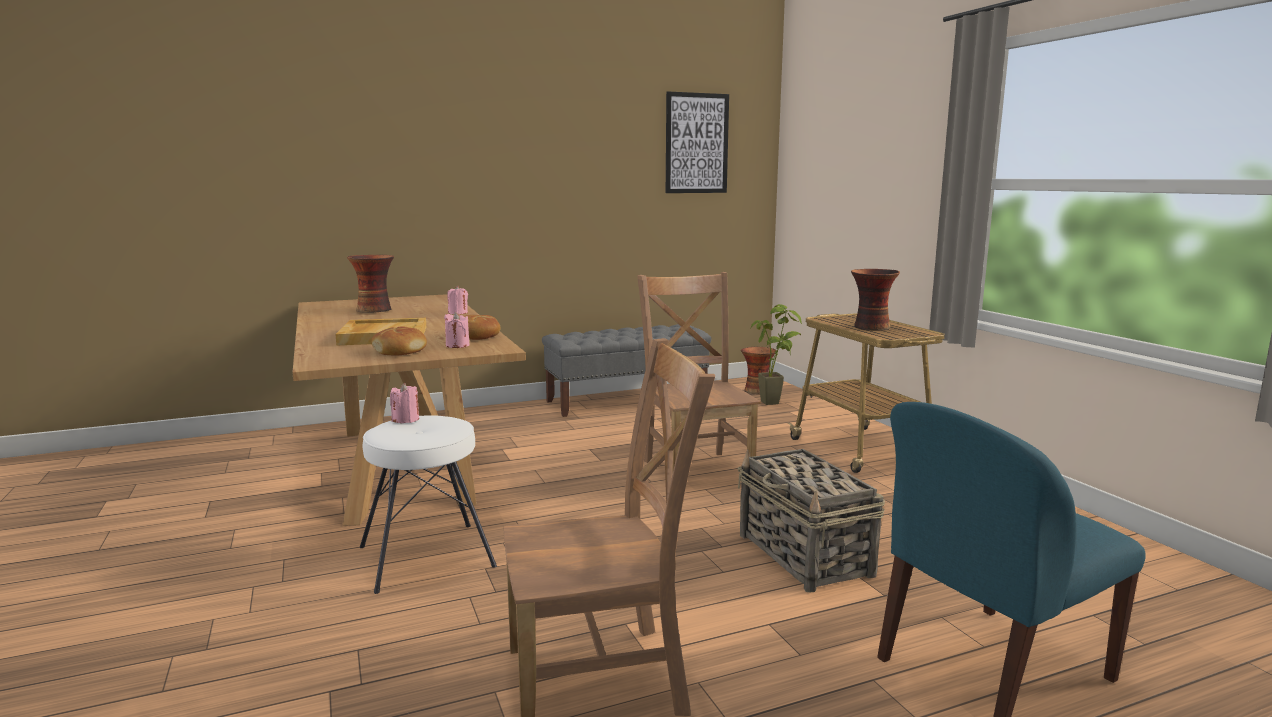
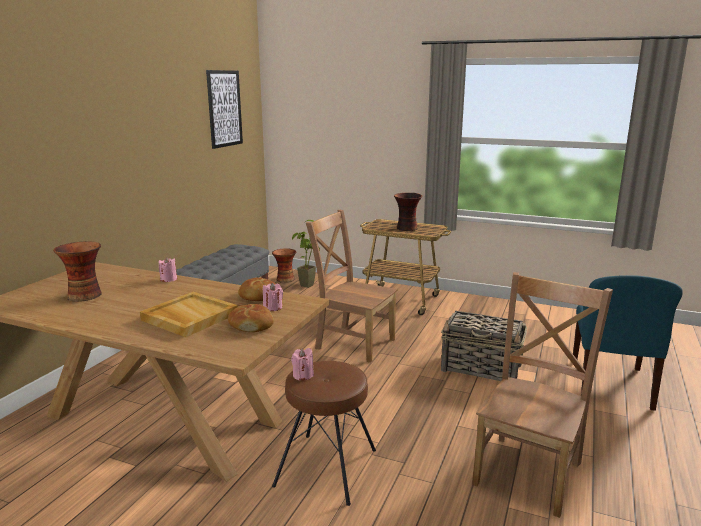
camera: 45 degrees left, 5 degrees up
white stool [360,415,497,594] -> brown stool [272,361,376,506]

